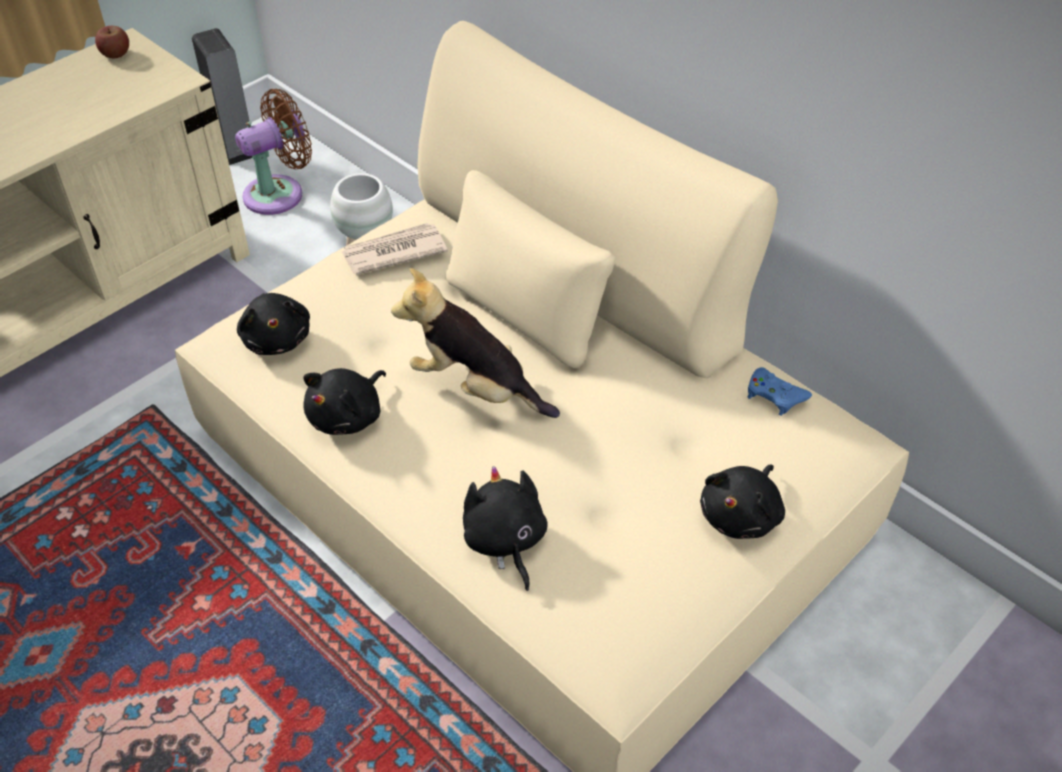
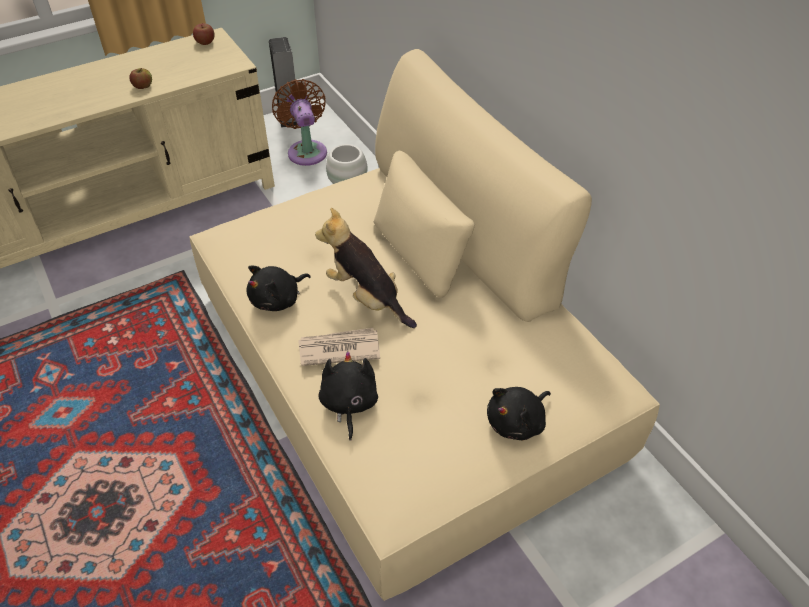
camera: 15 degrees right, 0 degrees up
brown fan [235,89,312,215] -> brown fan turned 90 degrees counterclockwise [272,79,327,166]
black plush toy [237,293,310,355] -> none
newspaper [341,223,448,275] -> newspaper moved to [298,328,380,366]
blue game controller [748,367,812,416] -> none
none -> apple [129,68,152,89]

